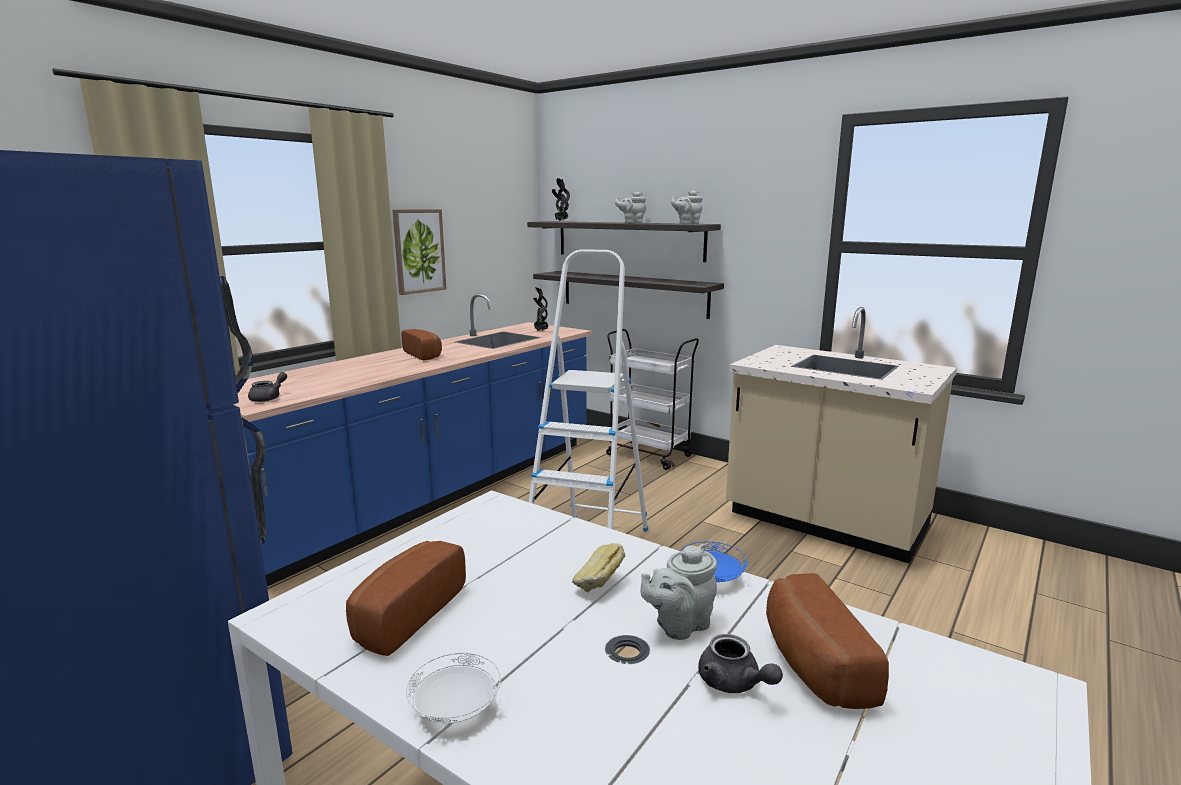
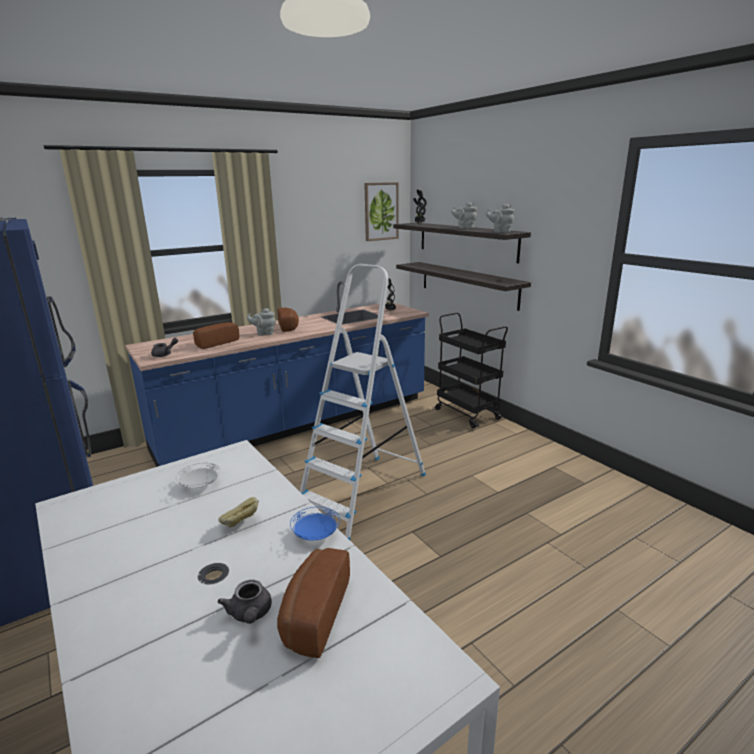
camera: 20 degrees right, 5 degrees up
bread [346,541,466,656] -> bread moved to [193,322,239,349]
picture [393,209,446,295] -> picture moved to [364,182,399,241]
white plate [406,653,501,723] -> white plate moved to [176,463,220,488]
white cart [606,329,699,470] -> black cart [435,313,508,429]
grey teapot [641,544,717,640] -> grey teapot moved to [247,308,276,336]
beige counter [726,307,957,564] -> none

